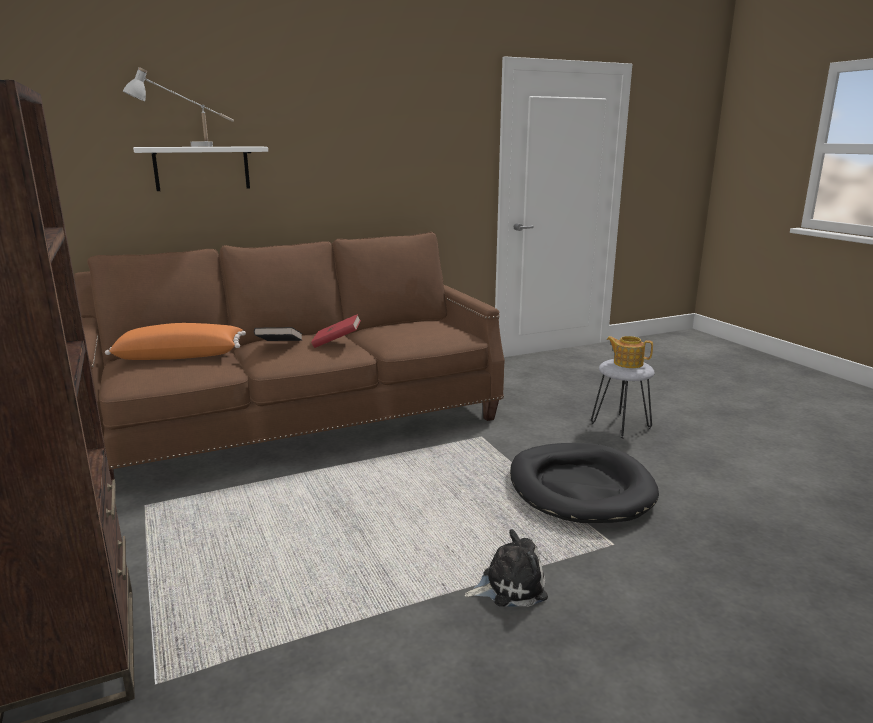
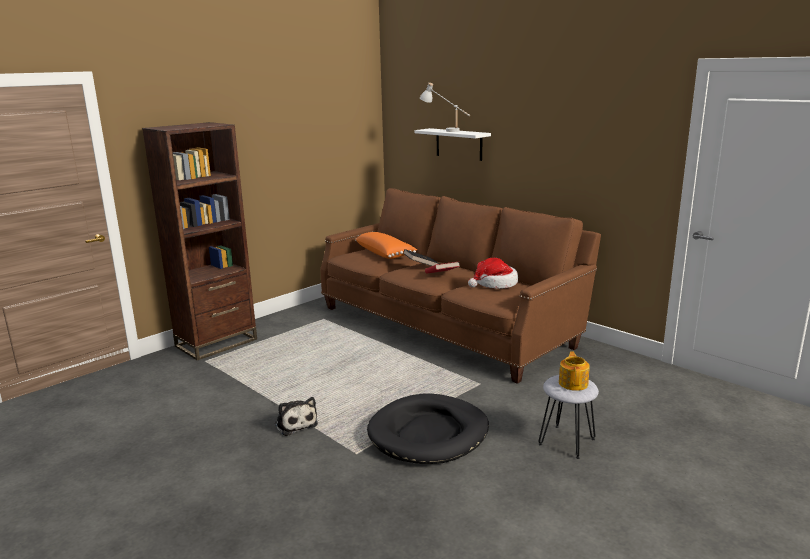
camera: 70 degrees right, 0 degrees up
none -> hat [468,258,518,289]

